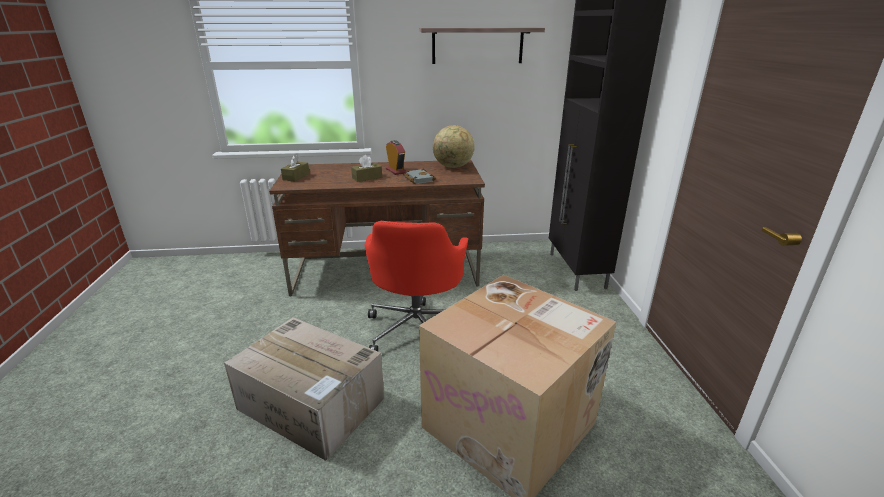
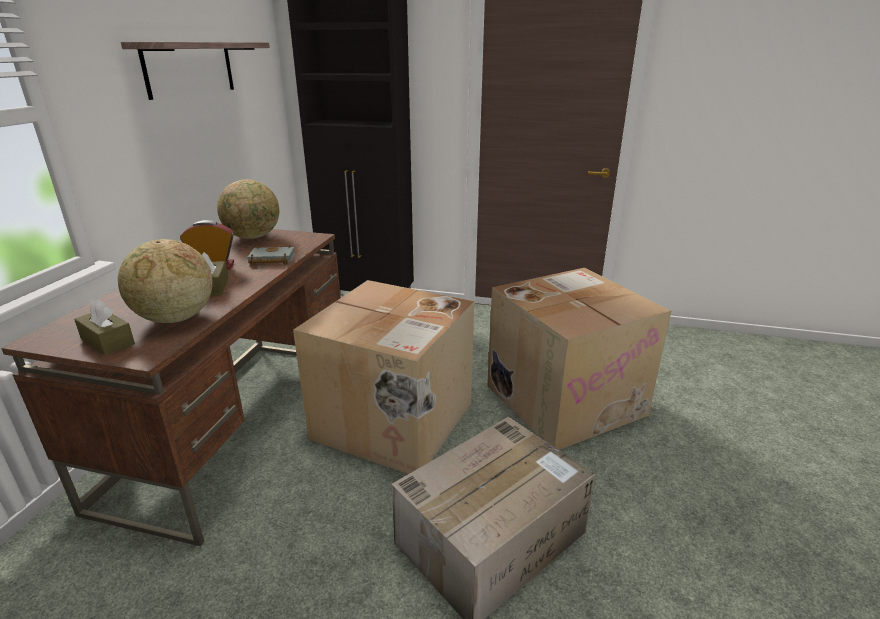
camera: 70 degrees left, 0 degrees up
red office chair [365,221,468,351] -> cardboard box [293,280,474,474]
none -> globe [118,239,213,323]

